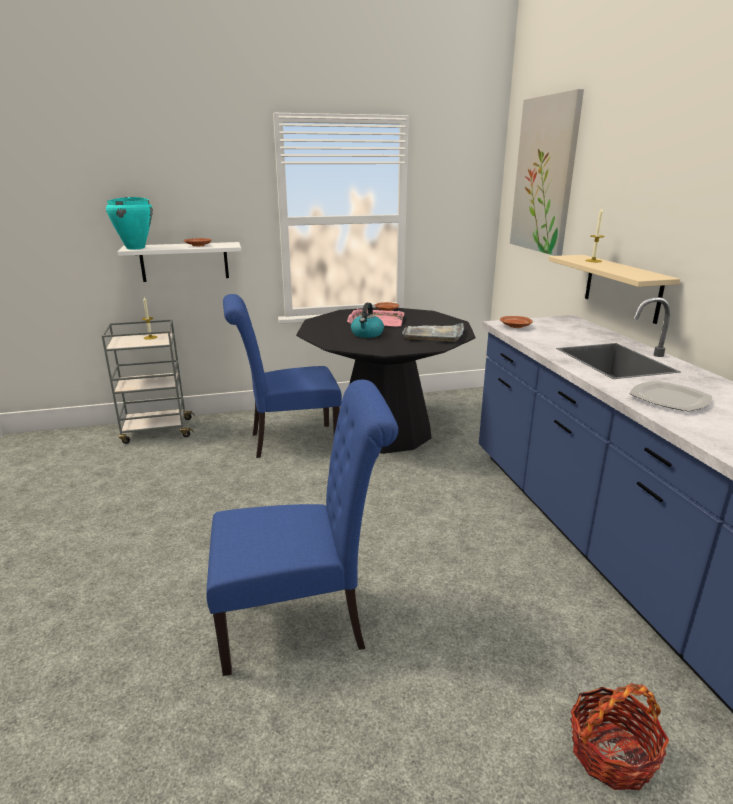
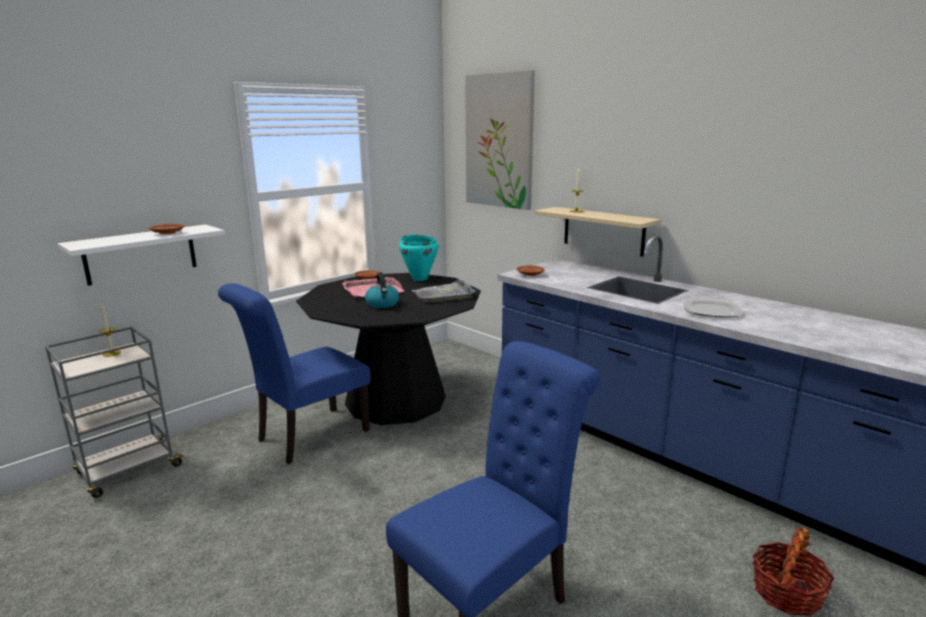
camera: 30 degrees left, 5 degrees down
turquoise cooking pot [106,197,153,249] -> turquoise cooking pot moved to [399,235,439,281]

